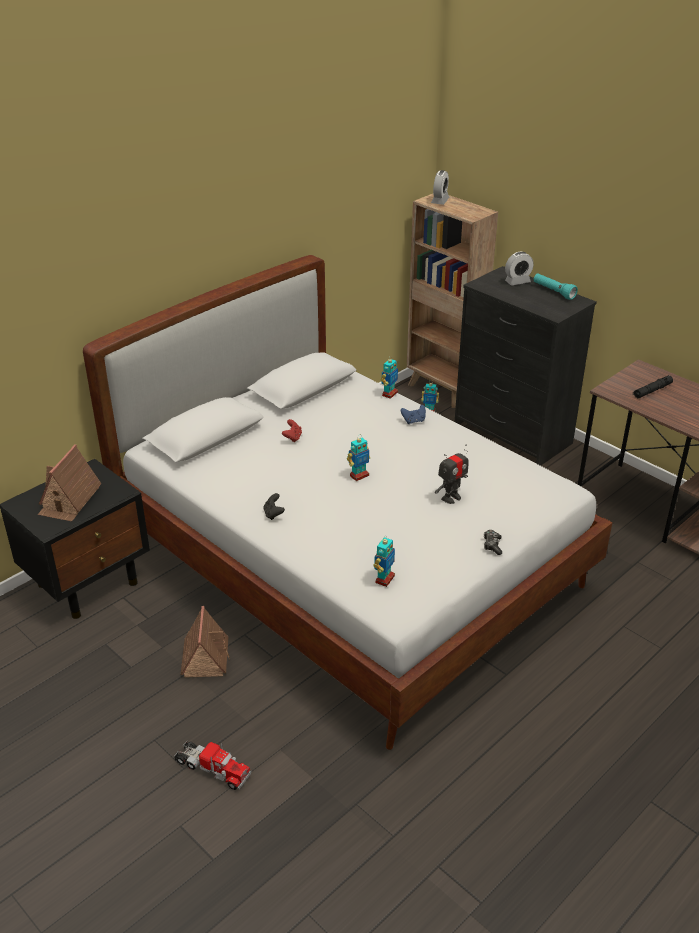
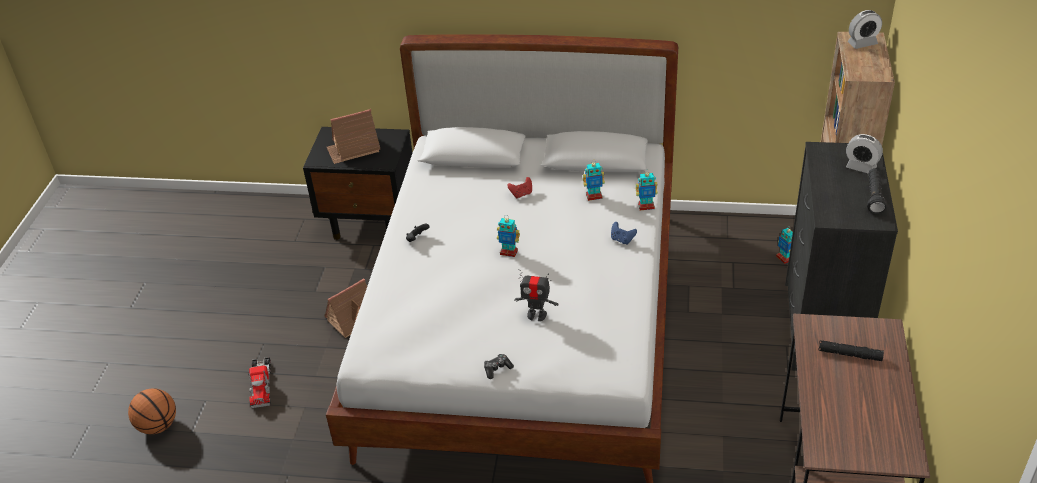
camera: 55 degrees right, 5 degrees up
toy robot [373,535,395,587] -> toy robot moved to [583,160,605,201]
turquoise flashlight [534,273,578,300] -> black flashlight [867,168,887,214]
none -> basketball [128,388,176,434]

